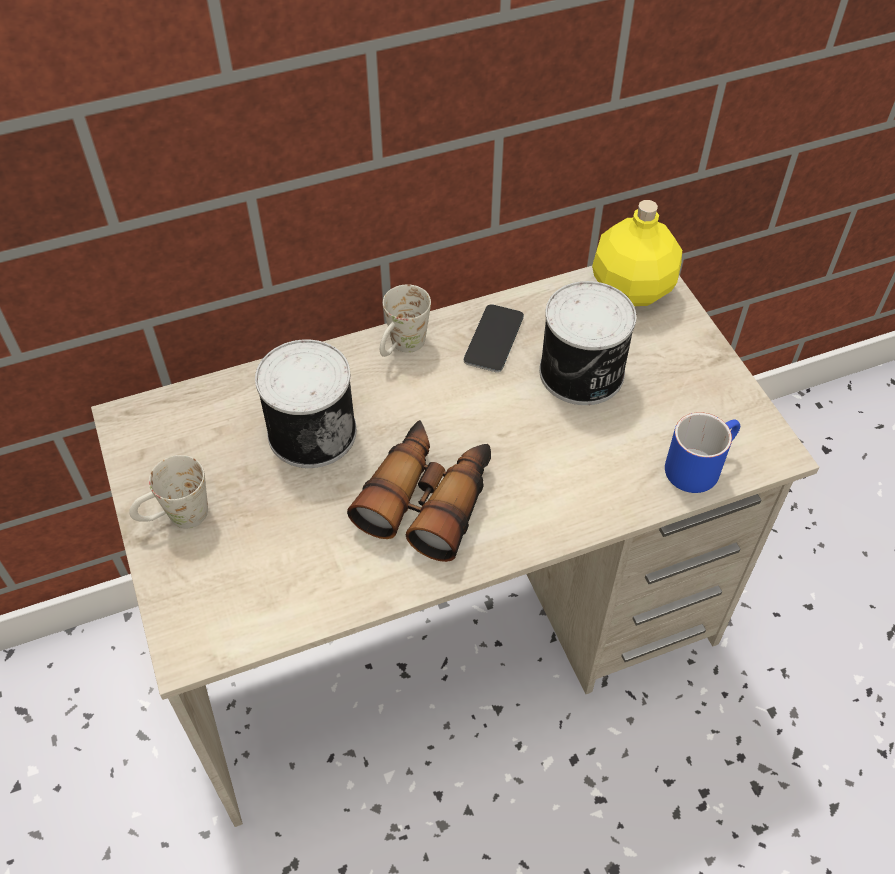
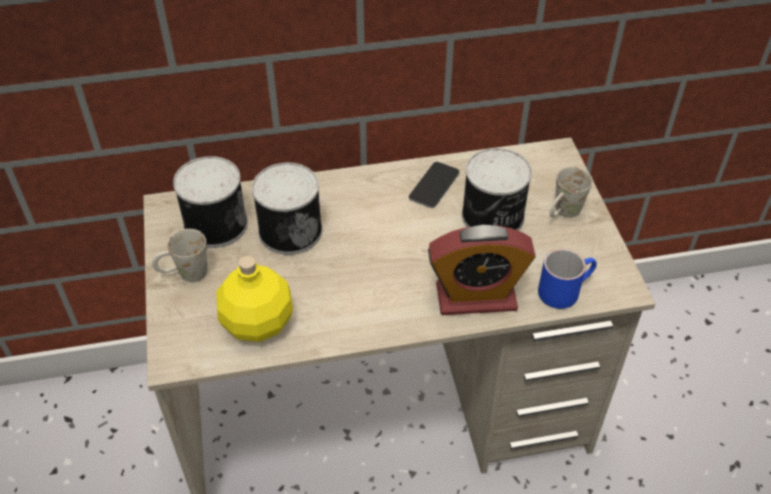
camera: 10 degrees right, 5 degrees down
binoculars [347,420,491,562] -> none
white mug [380,284,431,357] -> white mug moved to [550,167,593,218]
yellow bottle [592,200,682,306] -> yellow bottle moved to [216,256,293,342]
none -> can [173,156,248,248]
none -> alarm clock [428,225,536,315]

